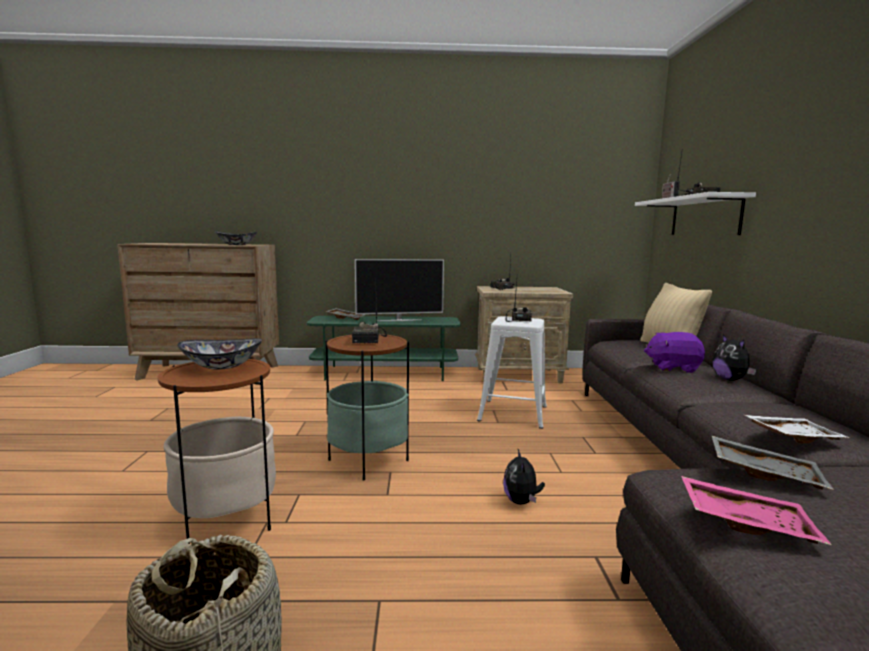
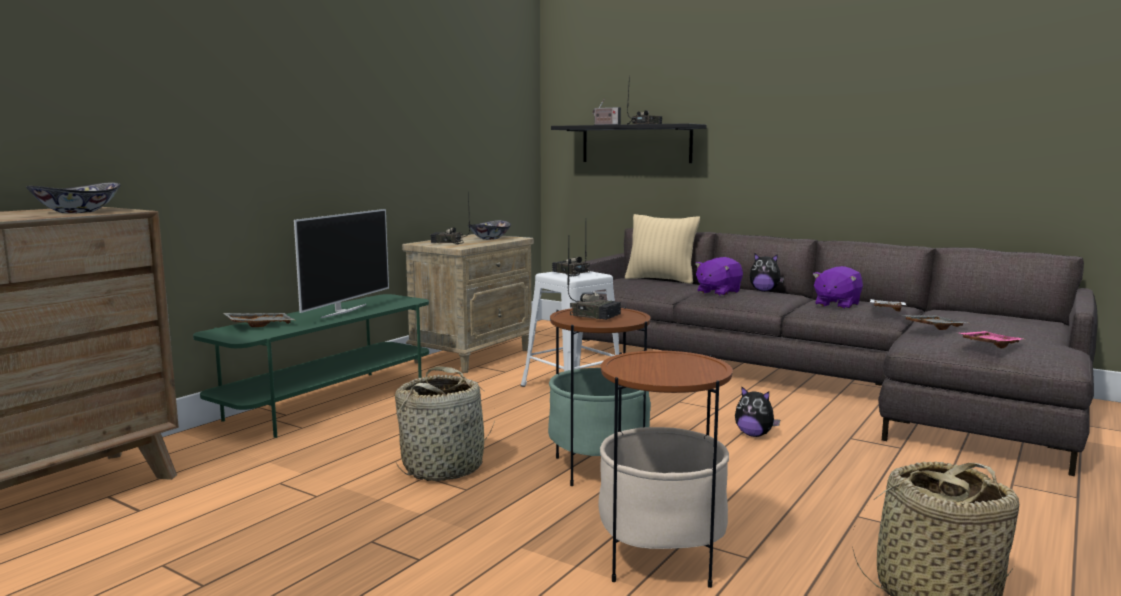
camera: 55 degrees left, 0 degrees up
bowl [177,338,262,370] -> bowl moved to [468,220,511,240]
white shelf [635,192,756,235] -> black shelf [551,123,707,163]
none -> basket [395,366,495,481]
none -> purple plush toy [812,266,863,309]

